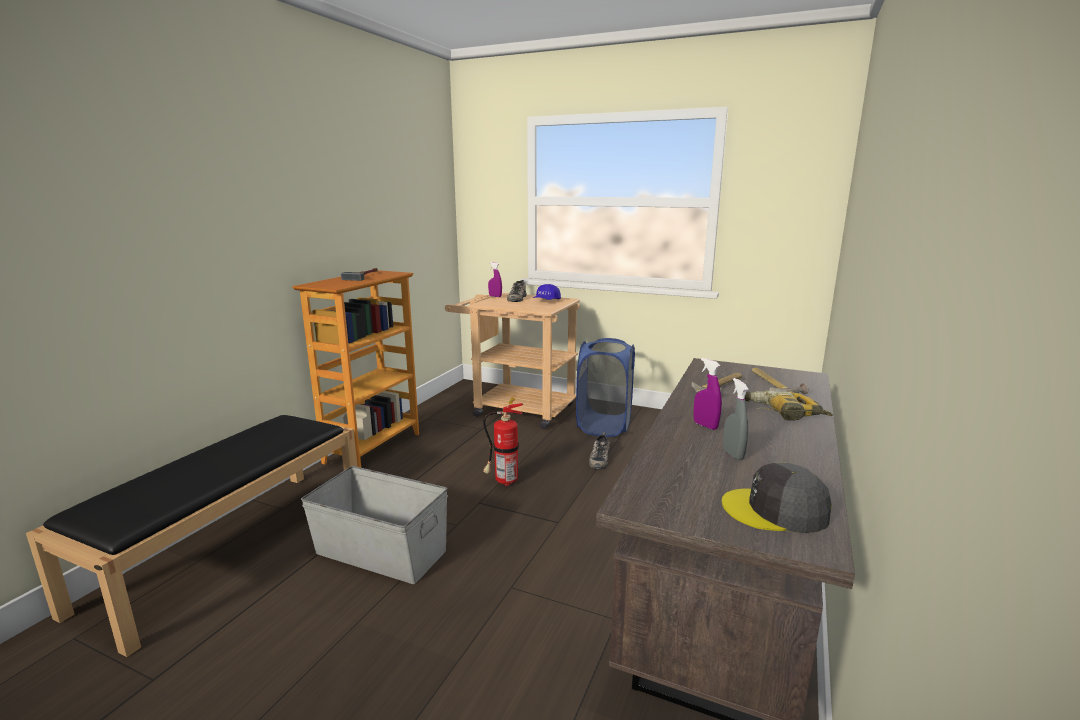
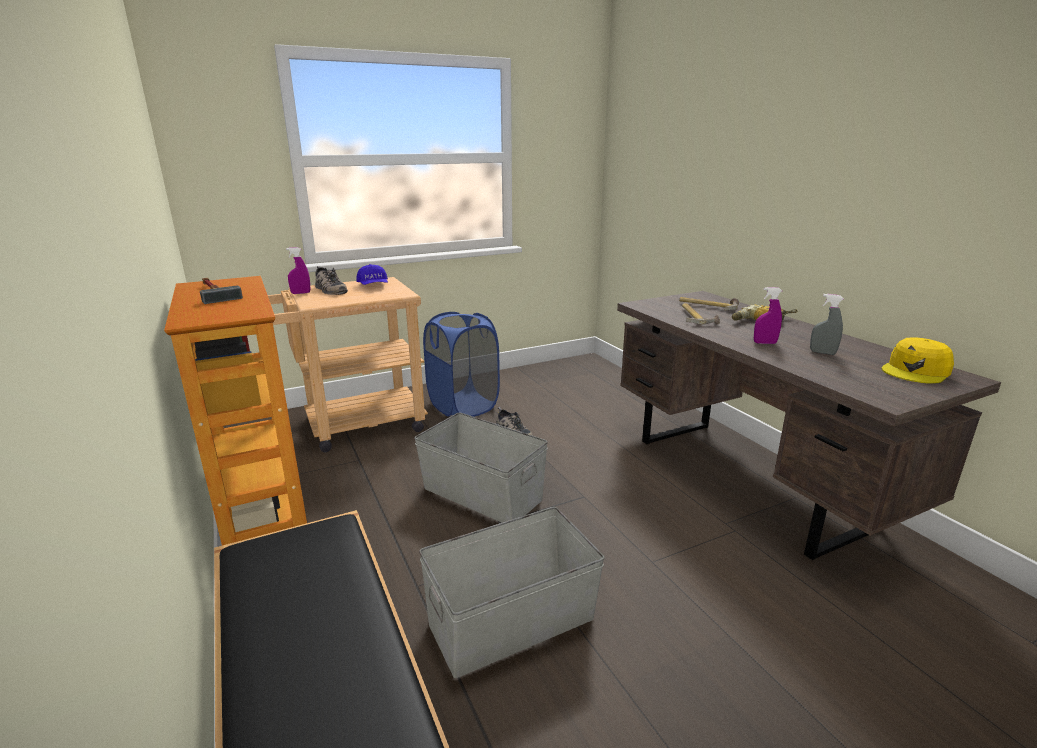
camera: 50 degrees left, 5 degrees up
fire extinguisher [483,398,523,486] -> grey storage box [414,413,548,523]
grey cap [722,462,832,533] -> yellow cap [882,338,954,384]

